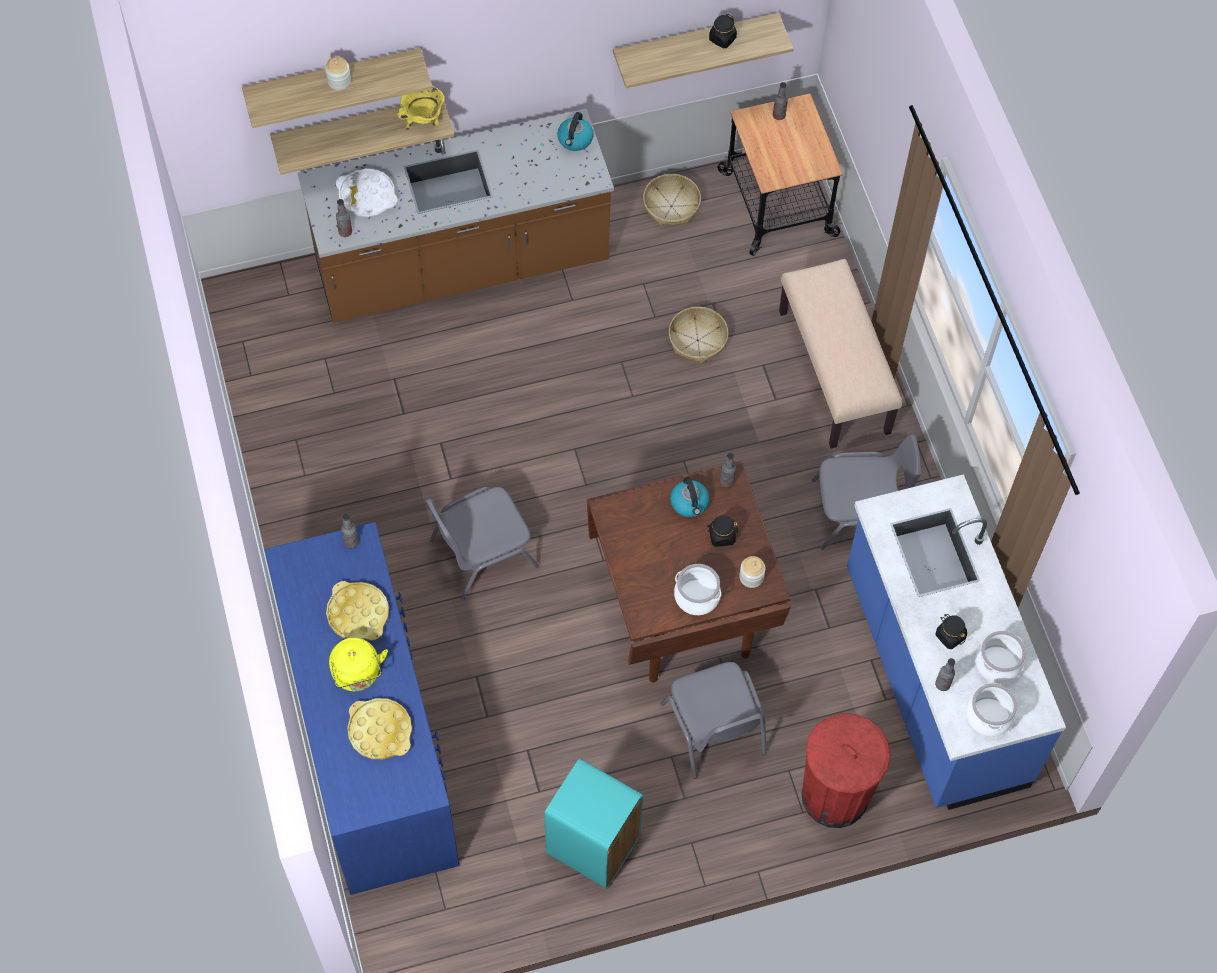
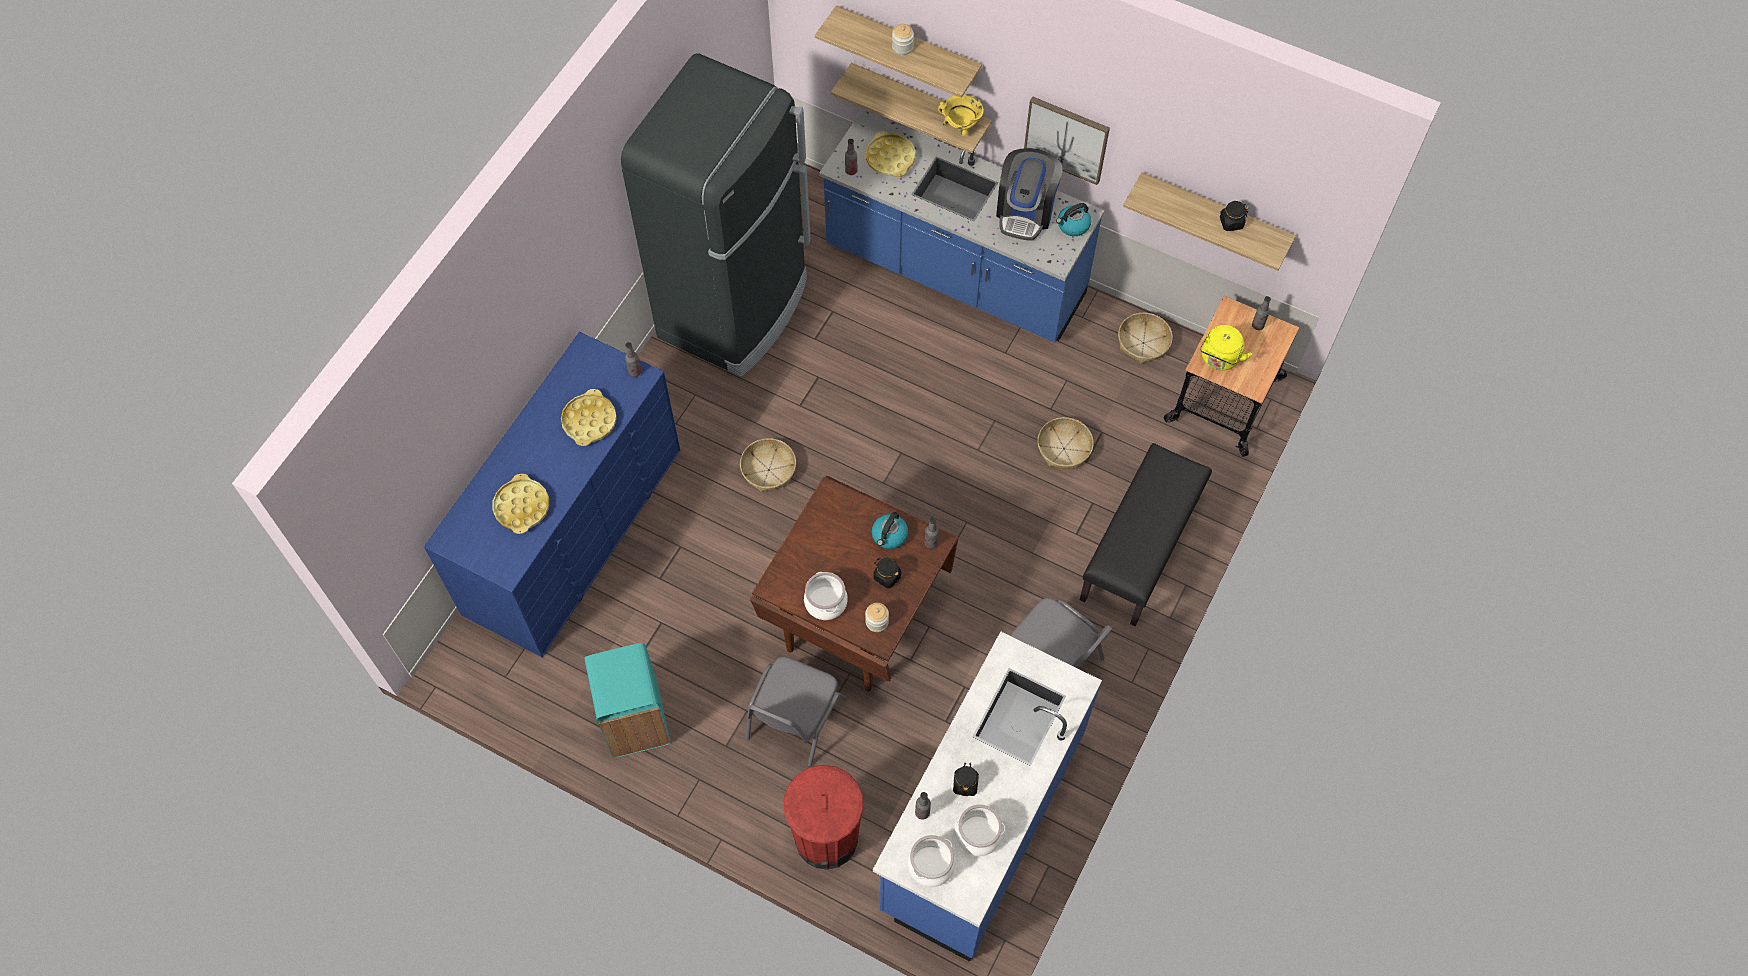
camera: 45 degrees right, 0 degrees up
brown counter [298,108,614,323] -> blue counter [819,109,1105,342]
yellow kettle [329,638,388,691] -> yellow kettle moved to [1200,325,1252,371]
white tray [336,169,398,217] -> yellow tray [866,131,916,177]
grey chair [426,487,539,599] -> basket [740,438,796,492]
beige bench [779,259,902,448] -> black bench [1080,443,1212,626]
none -> black fridge [621,53,811,377]
none -> coffee machine [996,148,1063,240]
none -> picture [1024,96,1110,185]

